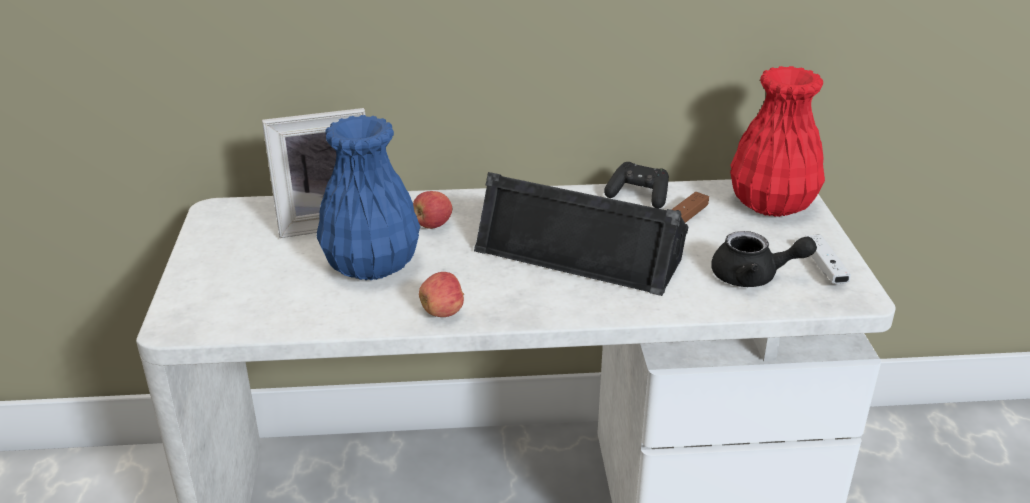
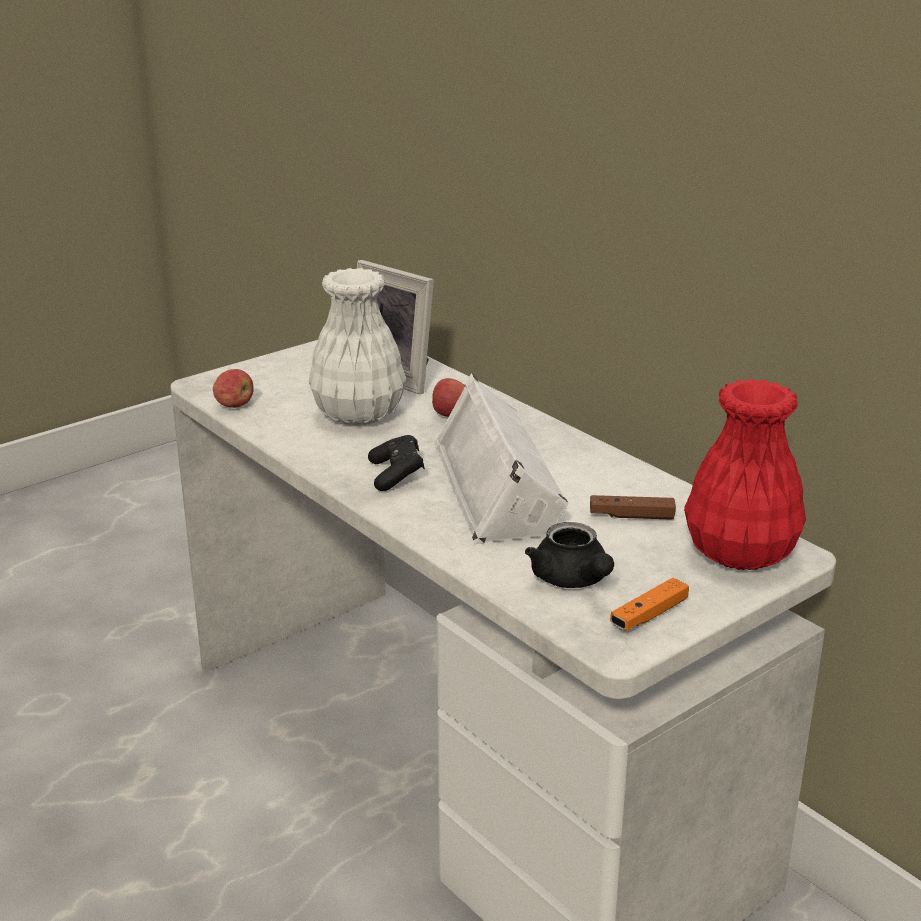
camera: 55 degrees right, 5 degrees down
blue vase [317,115,420,280] -> white vase [308,268,406,426]
apple [419,272,464,317] -> apple moved to [213,369,254,408]
black speaker [474,172,688,296] -> white speaker [434,373,568,544]
black game controller [604,162,669,209] -> black game controller moved to [368,435,425,491]
white game controller [805,234,851,284] -> orange game controller [610,578,689,631]

